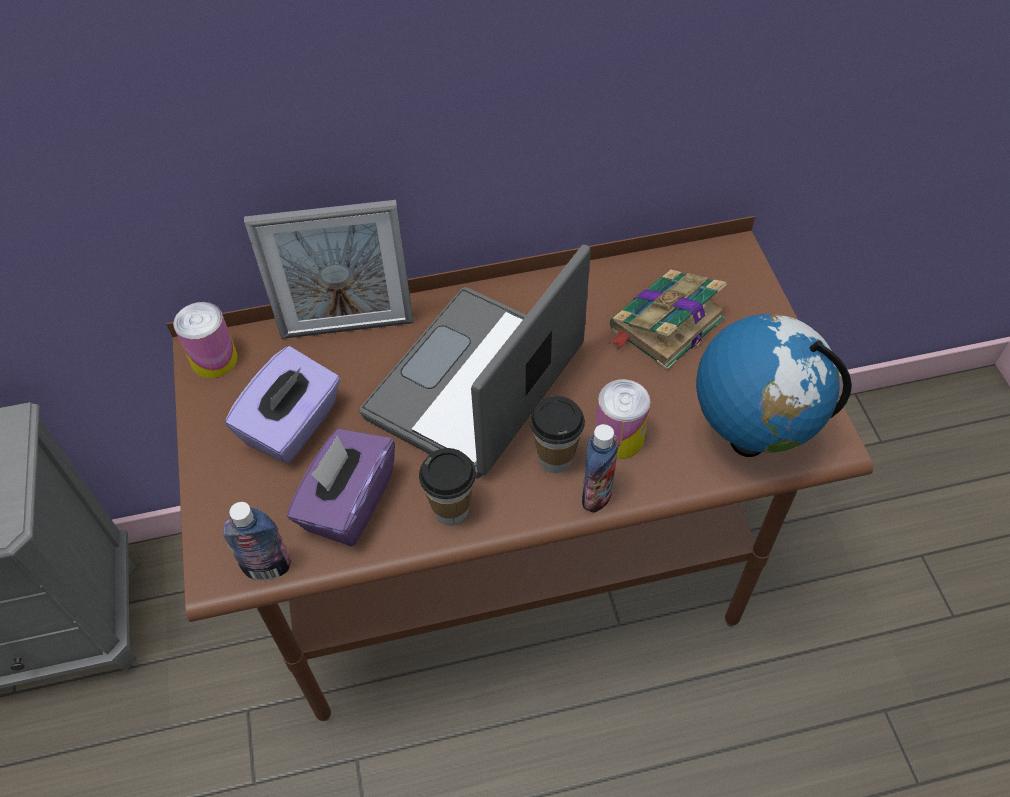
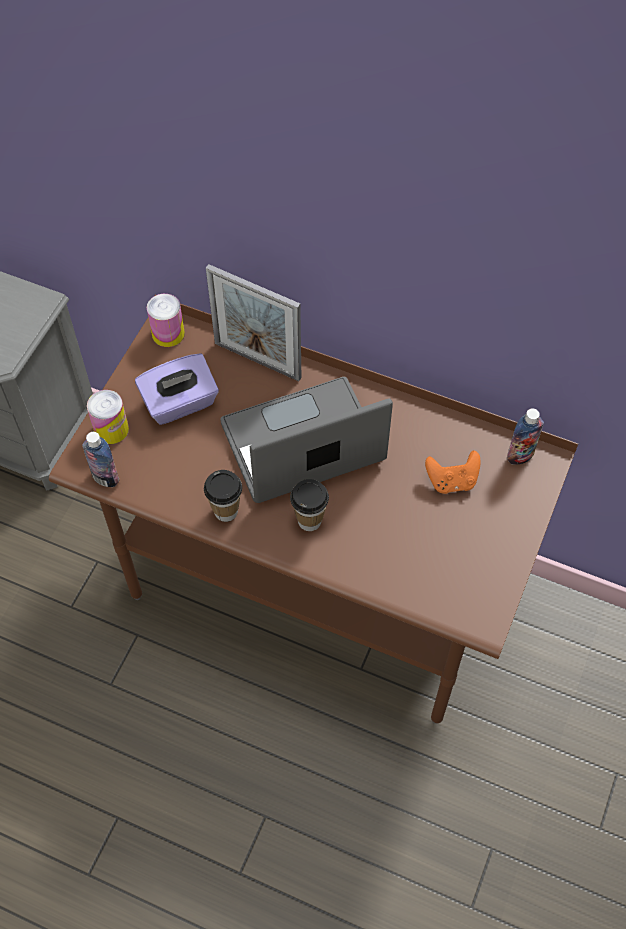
camera: 35 degrees right, 5 degrees up
purple tissue box [287,429,395,546] -> none
bottle [582,424,619,513] -> bottle moved to [507,408,544,465]
can [595,379,651,459] -> can moved to [87,390,129,444]
book [608,270,727,371] -> orange game controller [425,450,481,494]
globe [696,314,852,457] -> none

